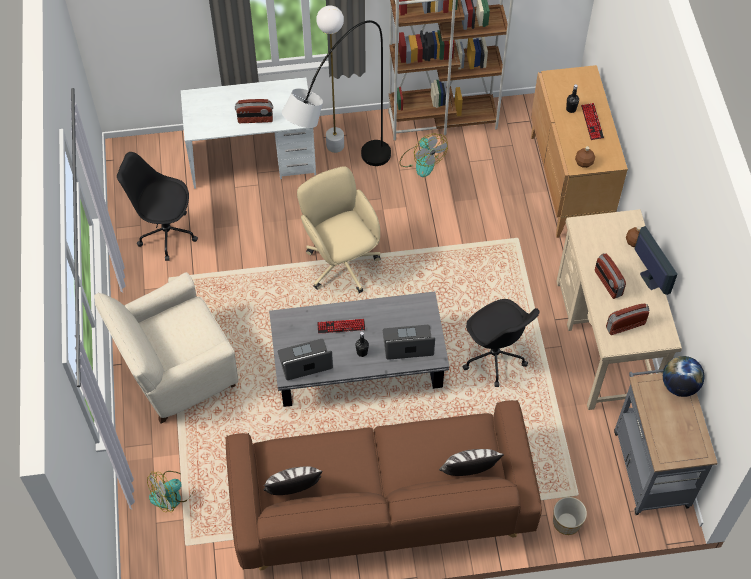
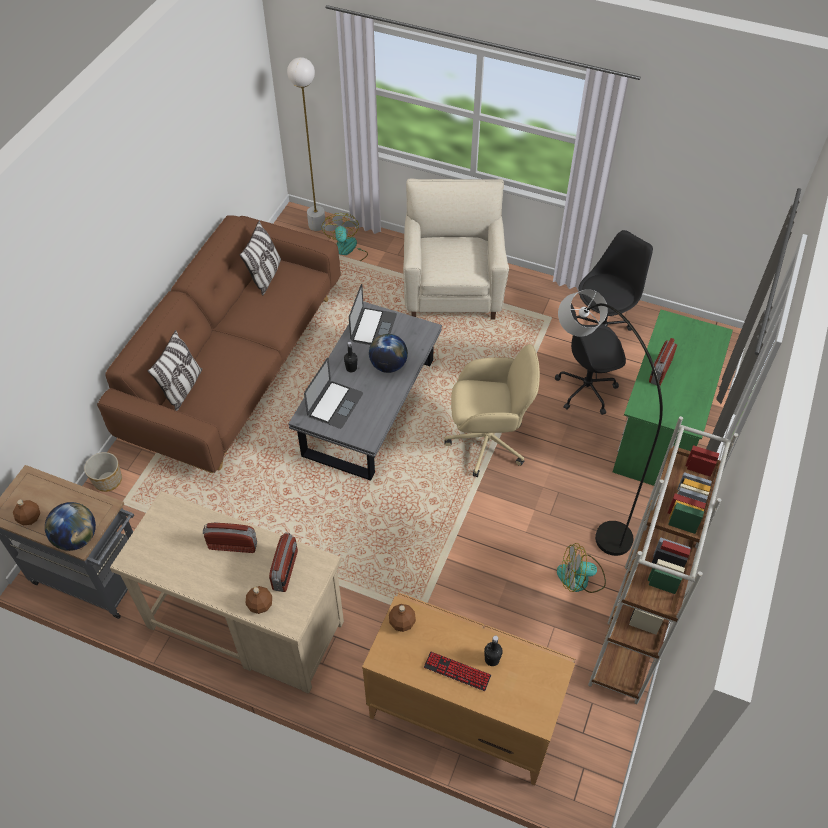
camera: 120 degrees right, 5 degrees down
white desk [181,77,316,189] -> green desk [613,310,733,486]
white floor lamp [316,5,344,153] -> white floor lamp moved to [287,57,326,231]
keyboard [317,319,365,334] -> globe [369,334,408,373]
black office chair [462,299,540,387] -> black office chair moved to [554,303,626,415]
radio [606,303,649,335] -> radio moved to [269,532,298,592]
monitor [635,226,678,295] -> none
none -> brown bottle [13,500,40,525]

